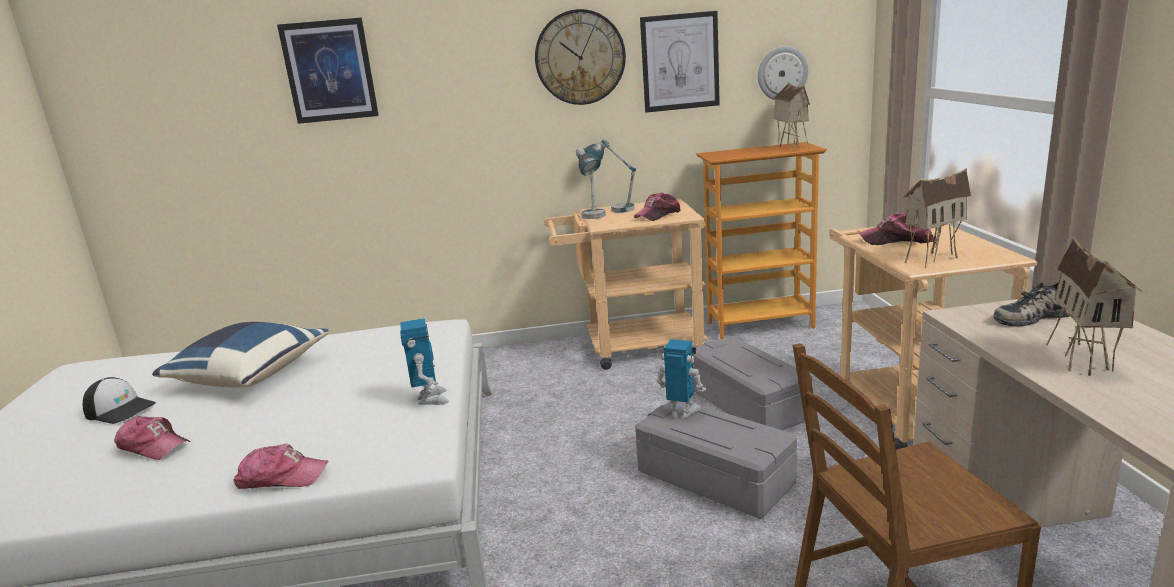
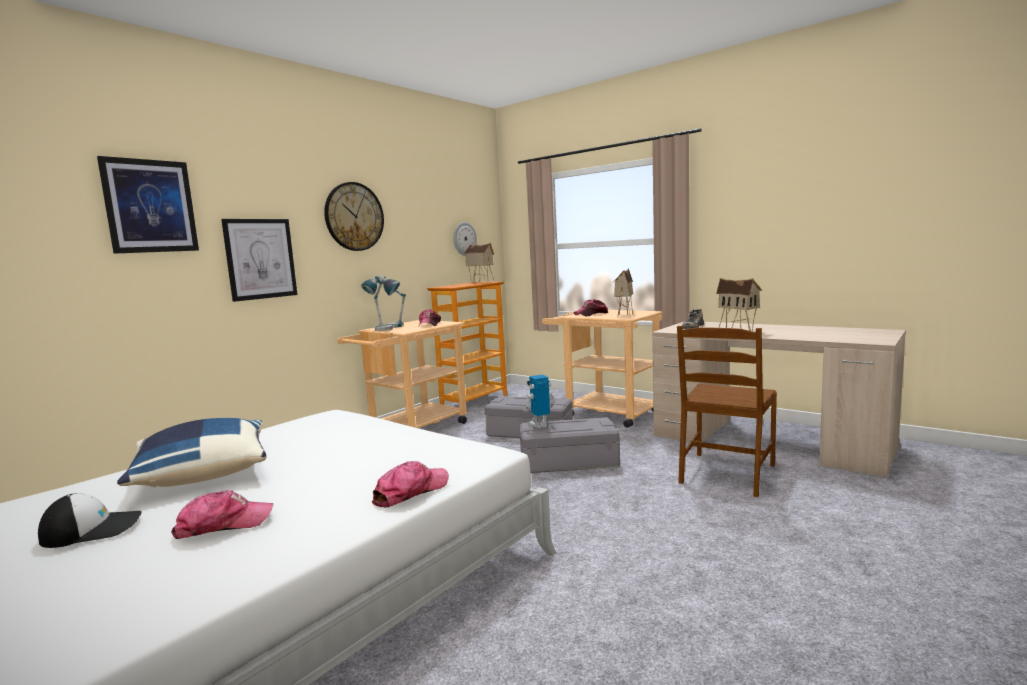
camera: 45 degrees left, 10 degrees down
toy robot [400,318,449,405] -> none
picture [640,11,720,113] -> picture moved to [221,219,297,302]

